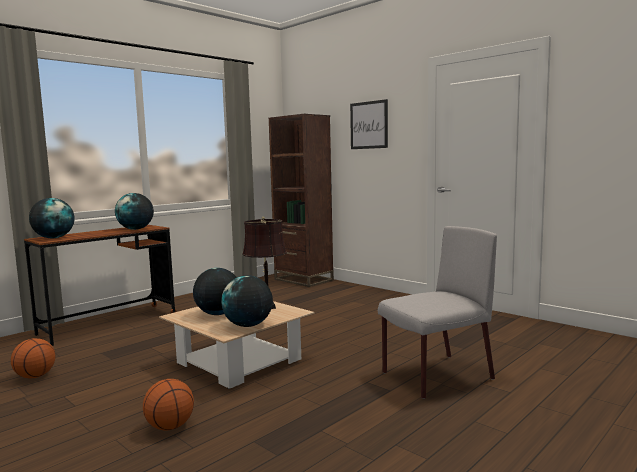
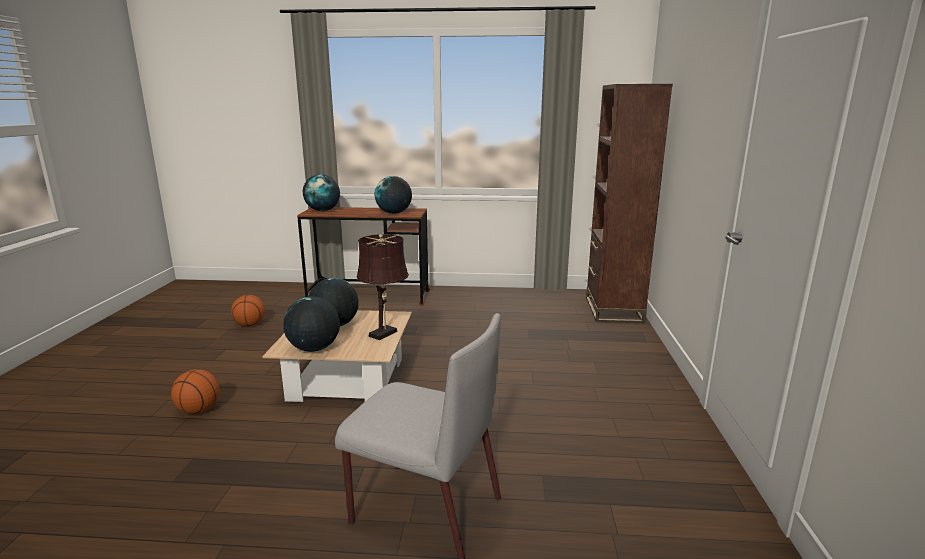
camera: 50 degrees right, 10 degrees up
picture [350,99,388,149] -> none

